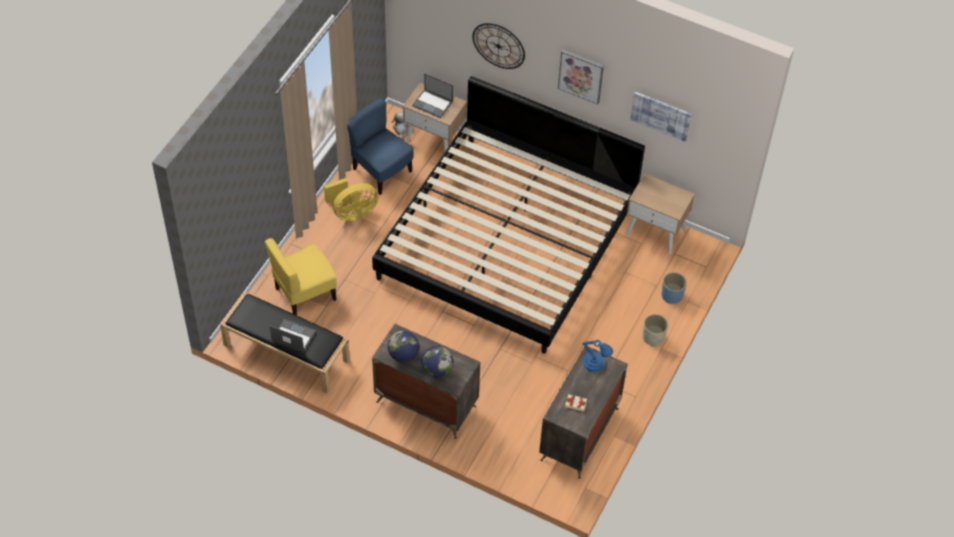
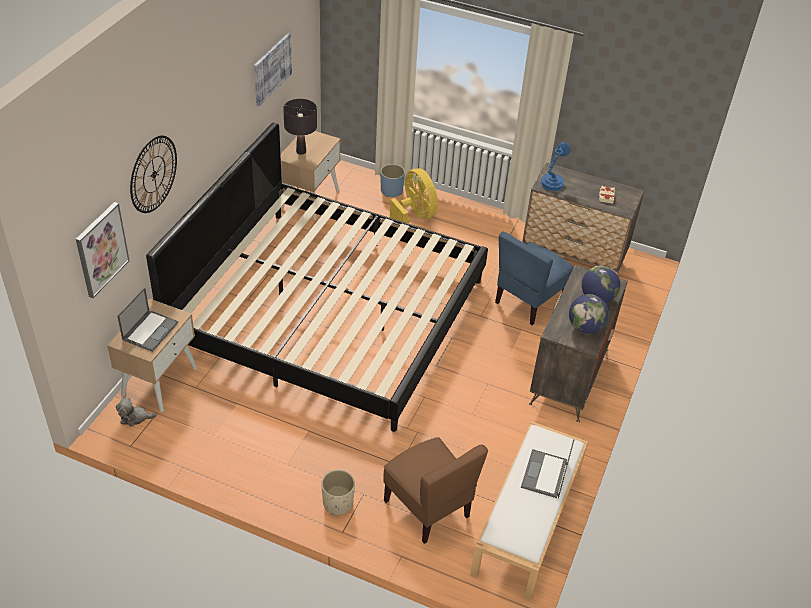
camera: 95 degrees left, 10 degrees down
black bench [220,292,350,393] -> white bench [470,421,588,600]
yellow chair [265,238,337,315] -> brown chair [383,437,488,544]
yellow fan [324,178,378,221] -> yellow fan moved to [390,168,438,223]
blue chair [347,98,413,195] -> blue chair moved to [495,232,574,325]
picture [558,49,604,104] -> picture moved to [76,202,130,298]
beige planter [643,314,668,347] -> beige planter moved to [321,470,355,516]
none -> black table lamp [283,99,317,155]

